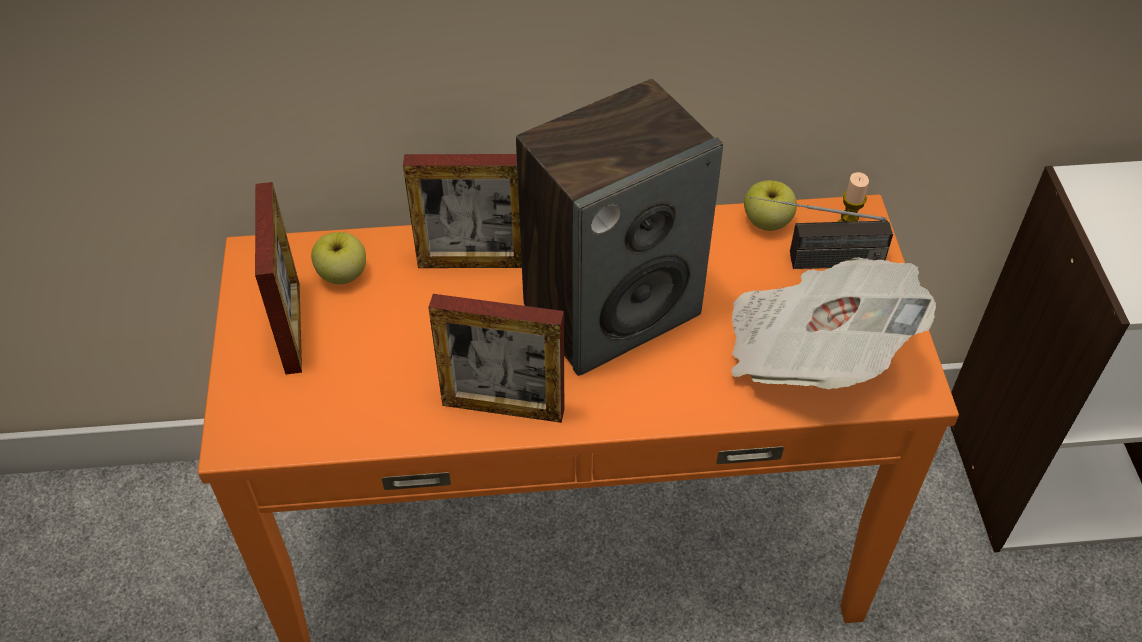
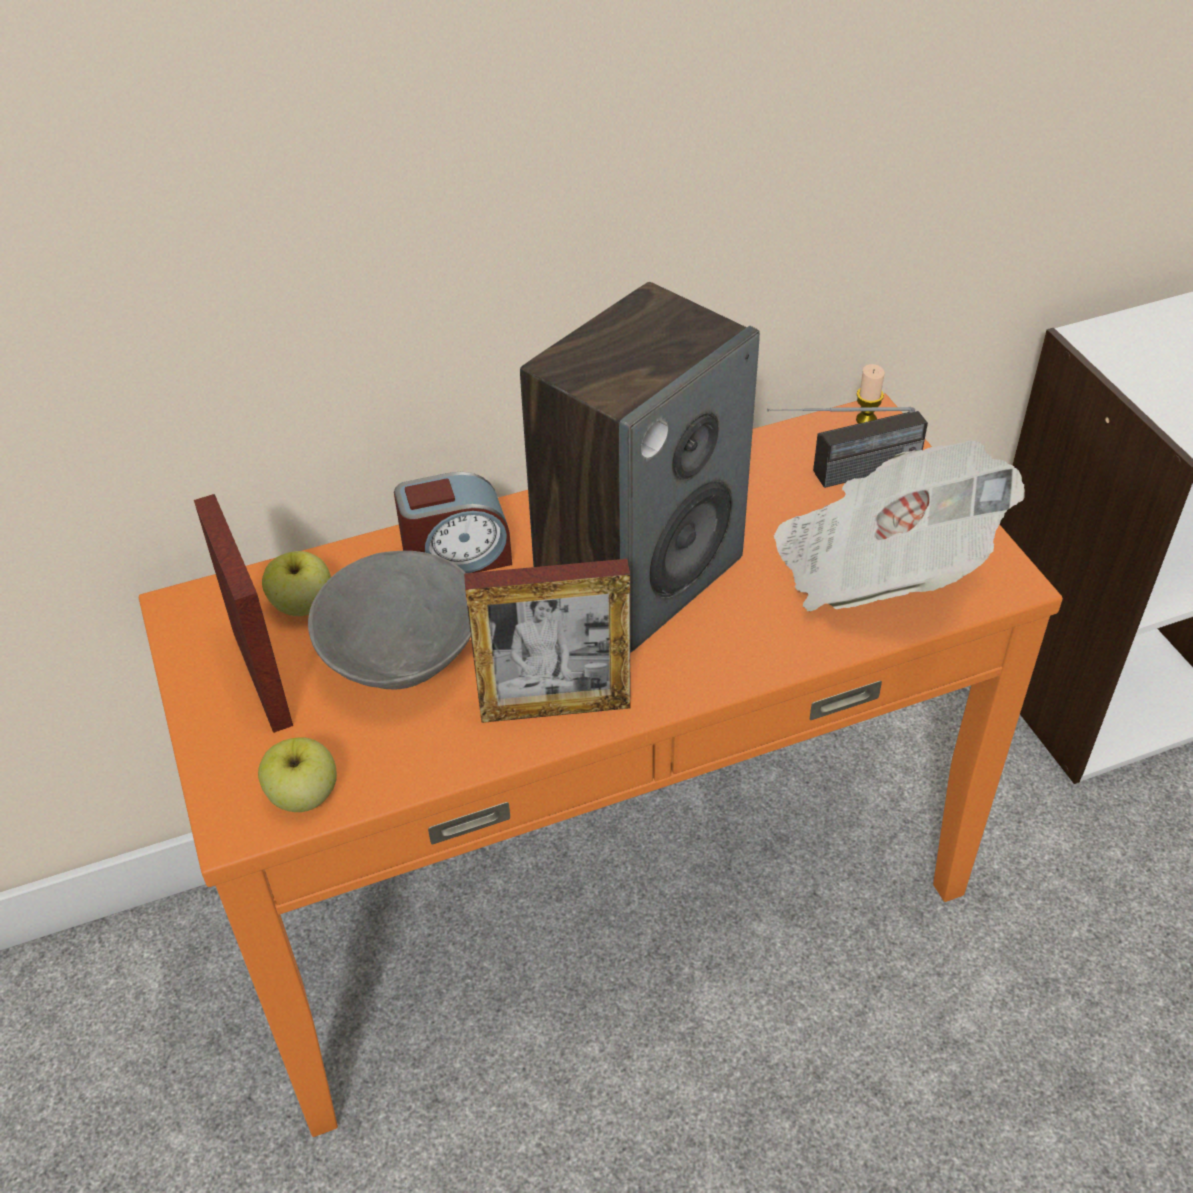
camera: 15 degrees left, 5 degrees down
picture frame [403,154,522,268] -> alarm clock [394,472,512,573]
apple [744,180,797,231] -> apple moved to [258,737,337,812]
none -> grey bowl [308,551,471,690]

